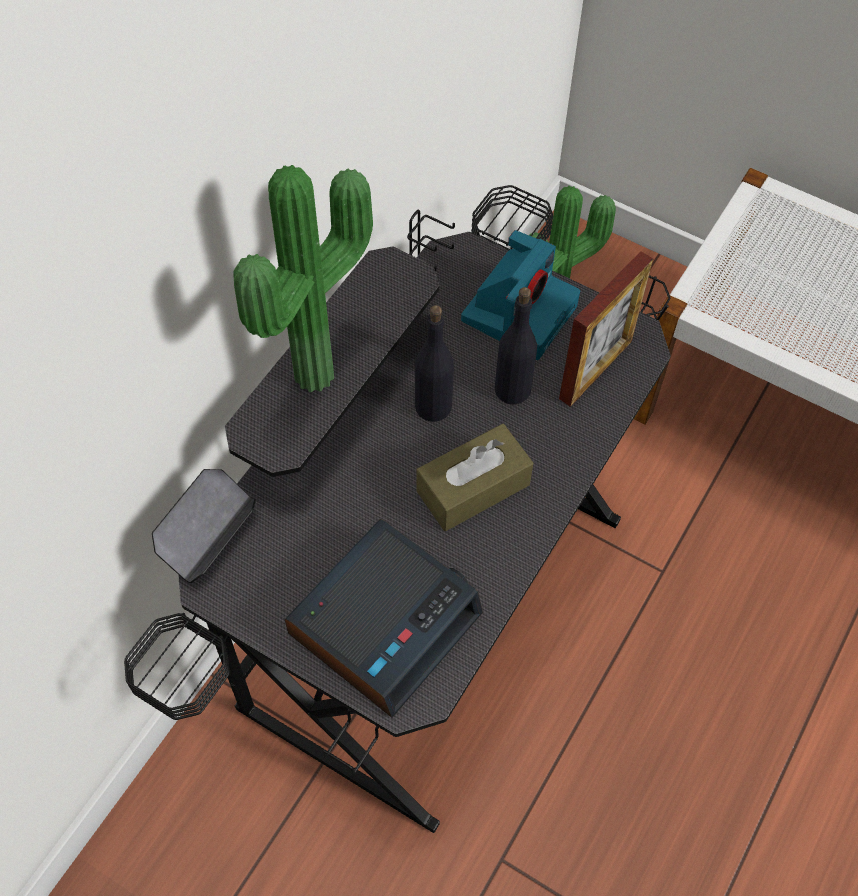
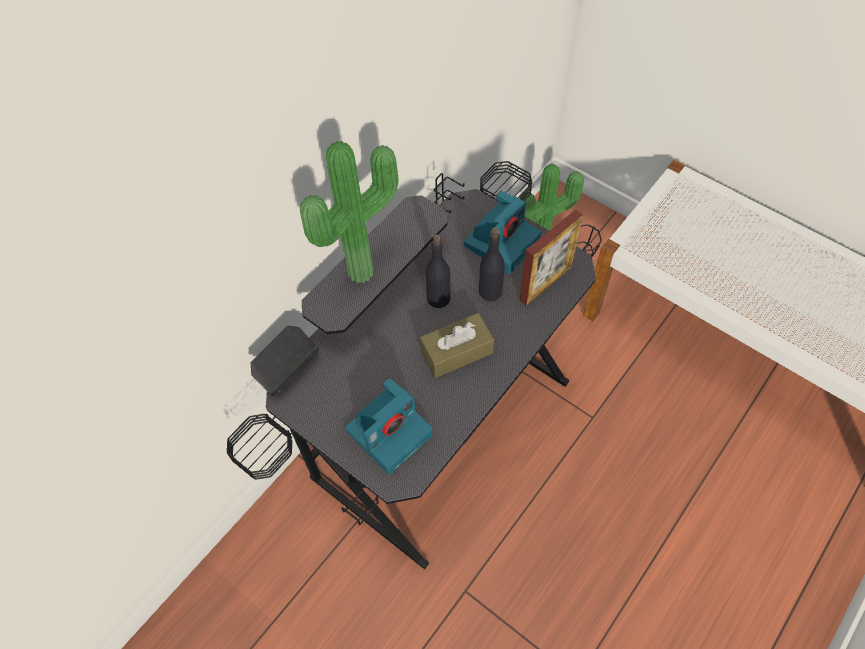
camera: 10 degrees right, 0 degrees up
alarm clock [284,519,483,718] -> camera [345,378,432,474]

